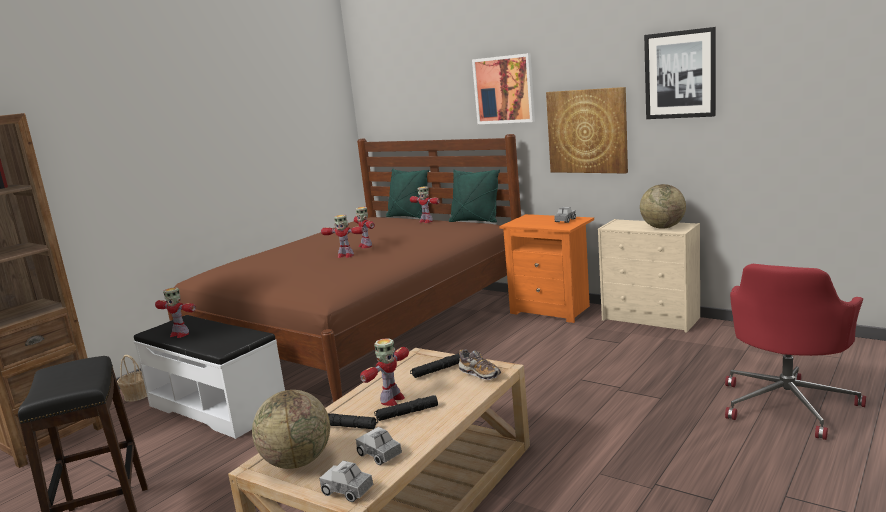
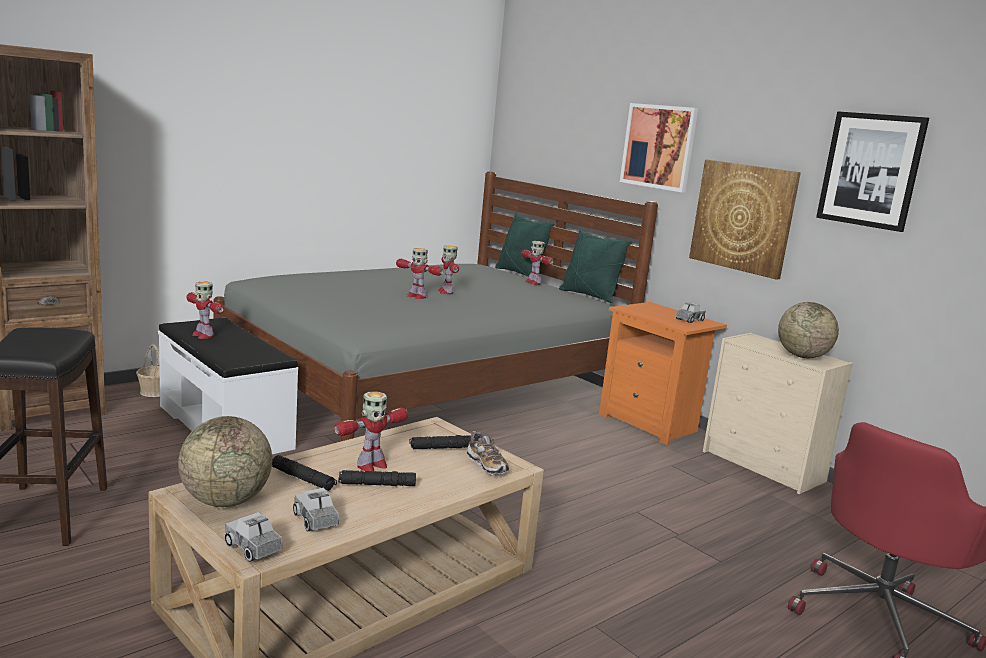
camera: 10 degrees right, 0 degrees up
brown bed [167,134,521,403] -> grey bed [213,171,658,441]

